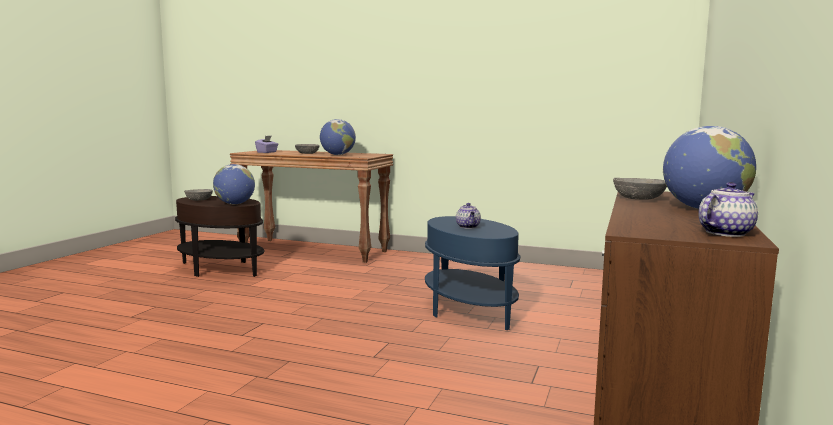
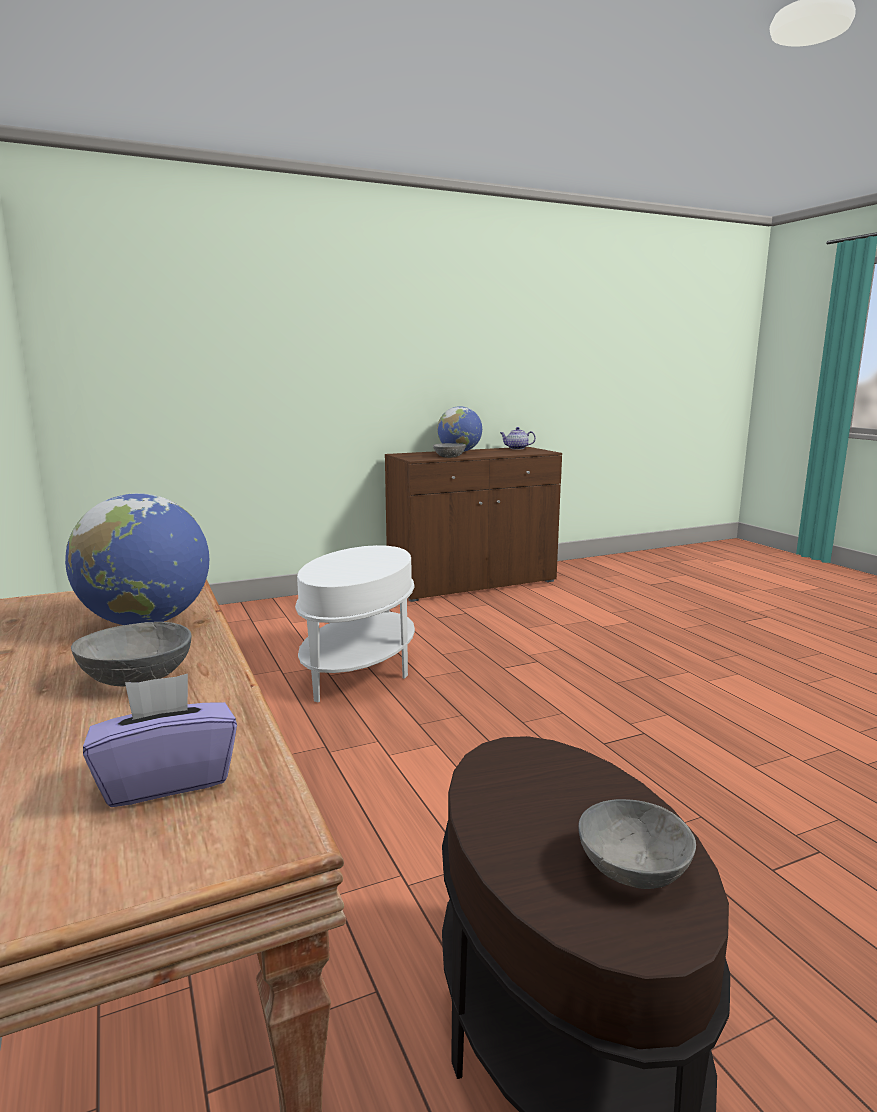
camera: 135 degrees left, 5 degrees up
globe [213,164,255,204] -> none
blue side table [425,216,520,330] -> white side table [295,545,415,703]
teapot [456,203,481,229] -> none

